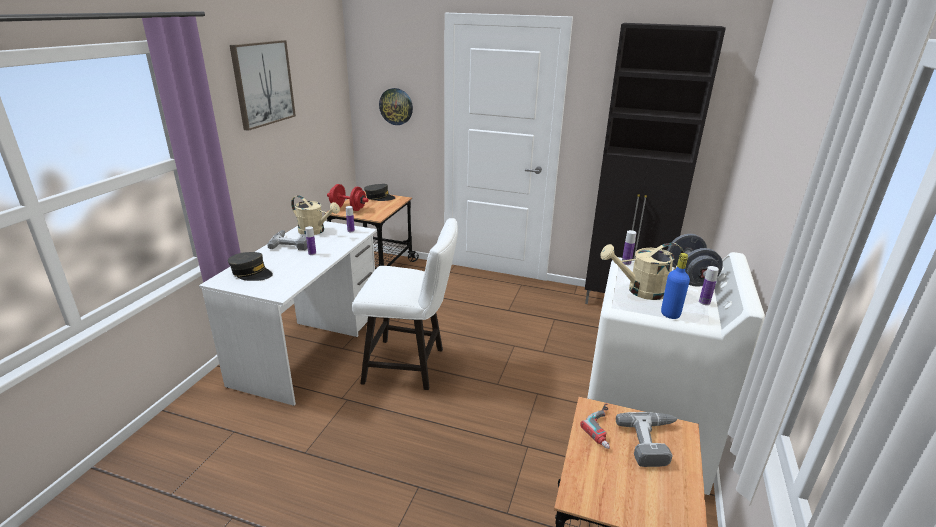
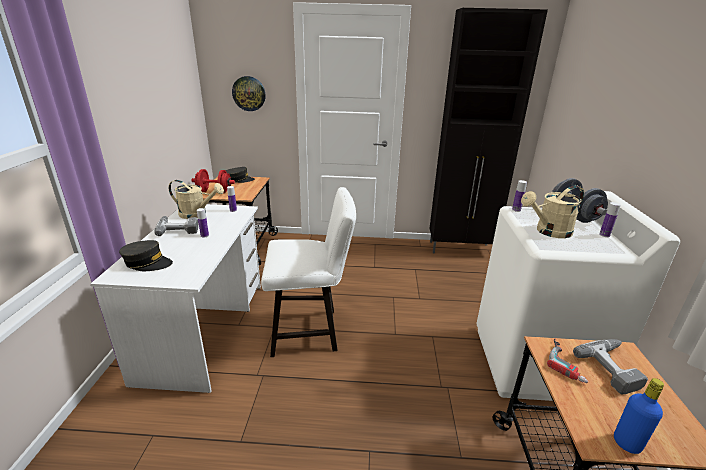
camera: 15 degrees left, 0 degrees up
picture [230,40,296,131] -> none
blue bottle [661,253,690,319] -> blue bottle moved to [614,378,664,454]

